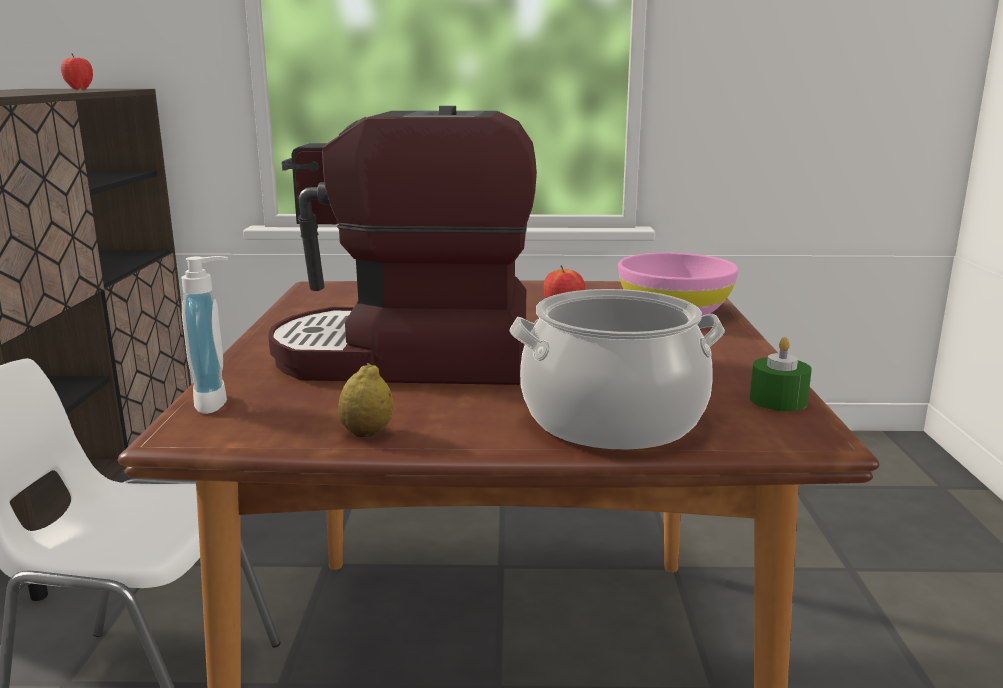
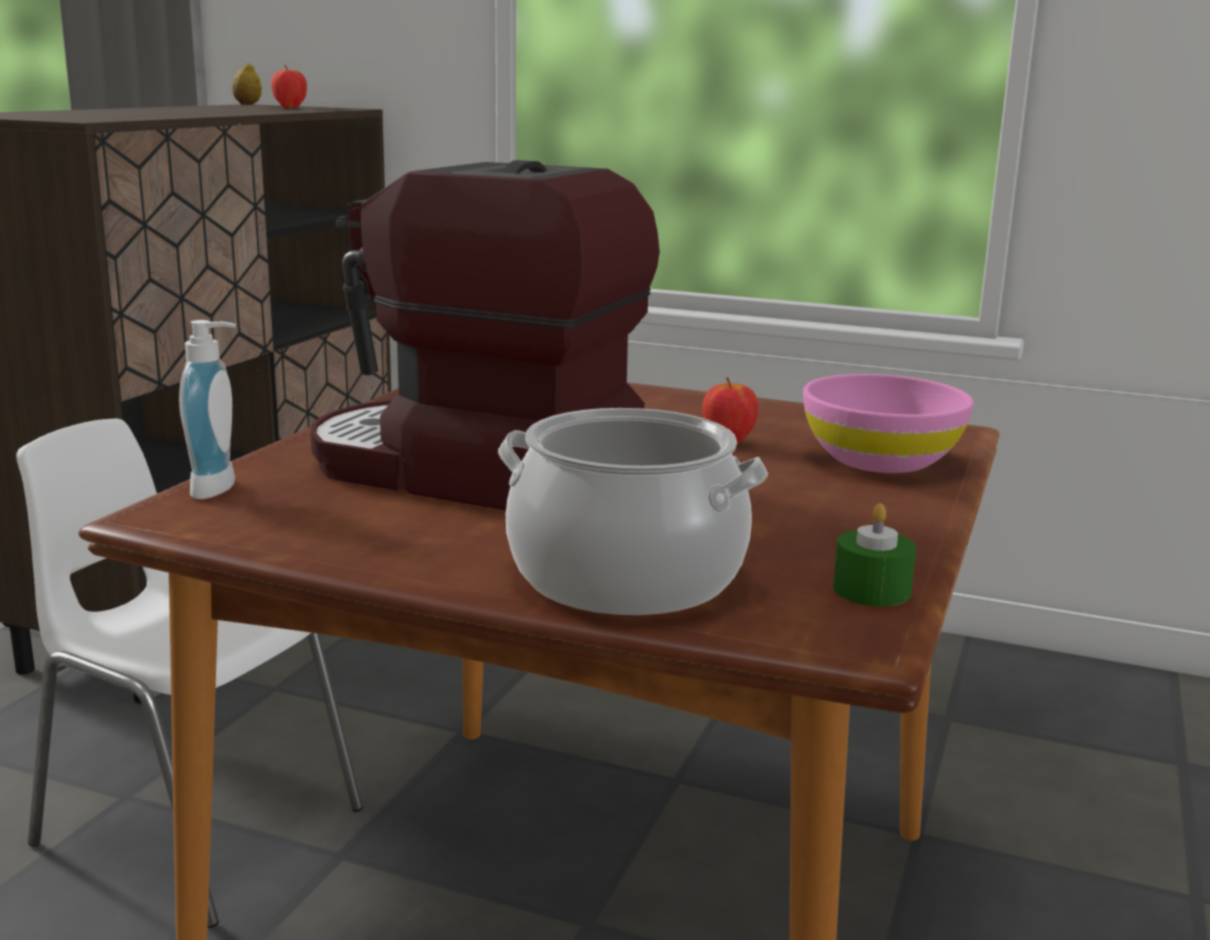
camera: 20 degrees right, 0 degrees up
lemon [338,363,393,437] -> lemon moved to [232,63,262,105]

